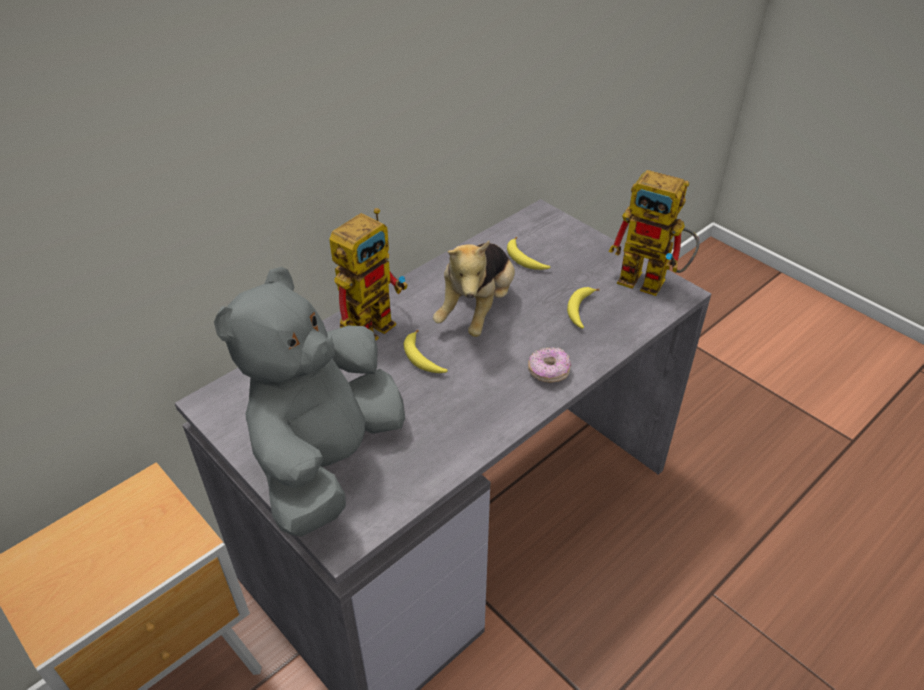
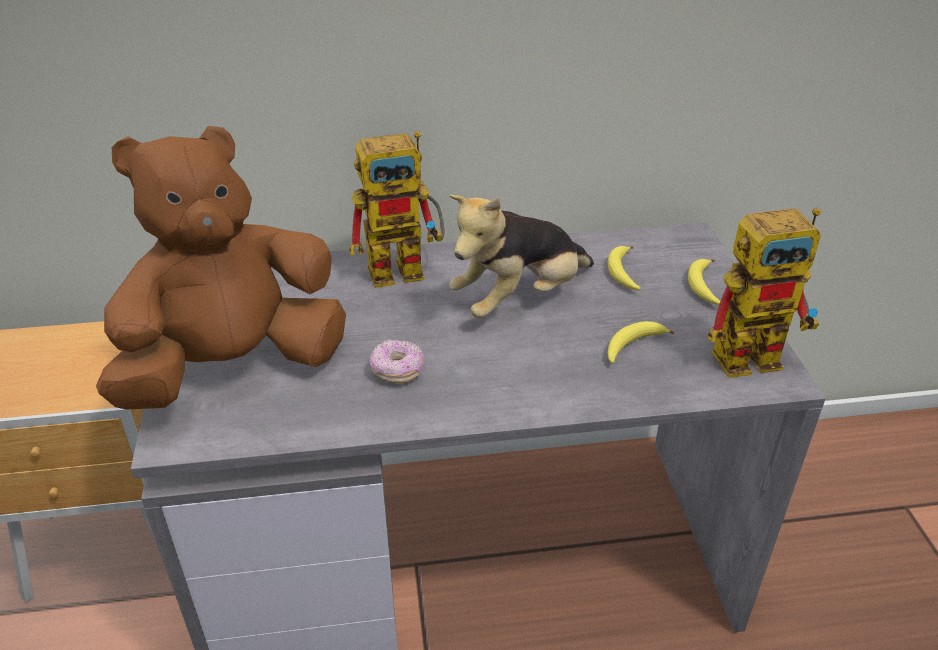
camera: 35 degrees right, 5 degrees down
grey plush toy [214,267,405,537] -> brown plush toy [96,126,346,409]
banana [404,329,448,373] -> banana moved to [688,259,720,305]
donut [528,347,571,383] -> donut moved to [370,339,424,384]
toy robot [608,170,699,296] -> toy robot turned 75 degrees counterclockwise [707,207,821,378]

